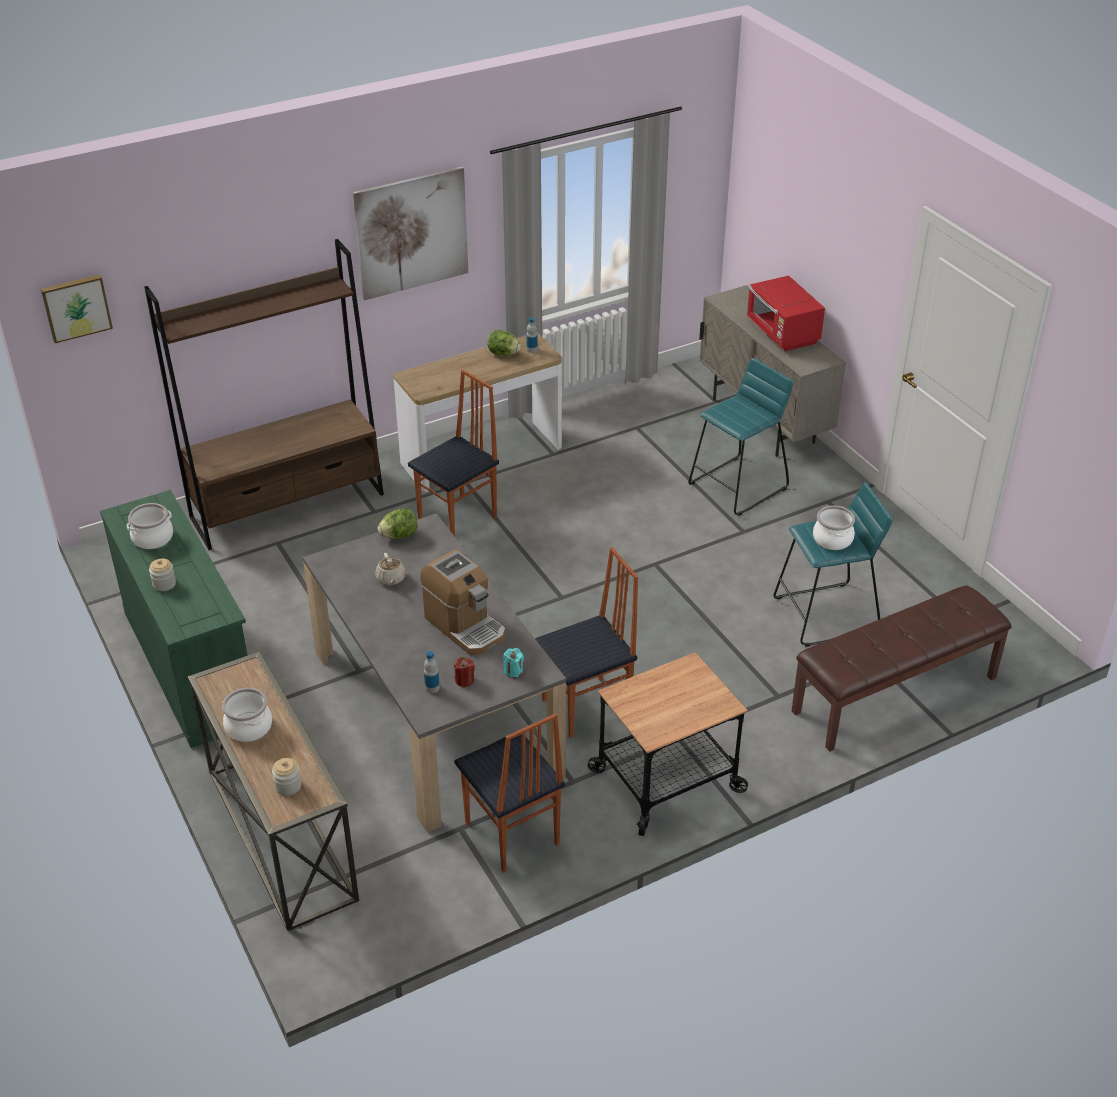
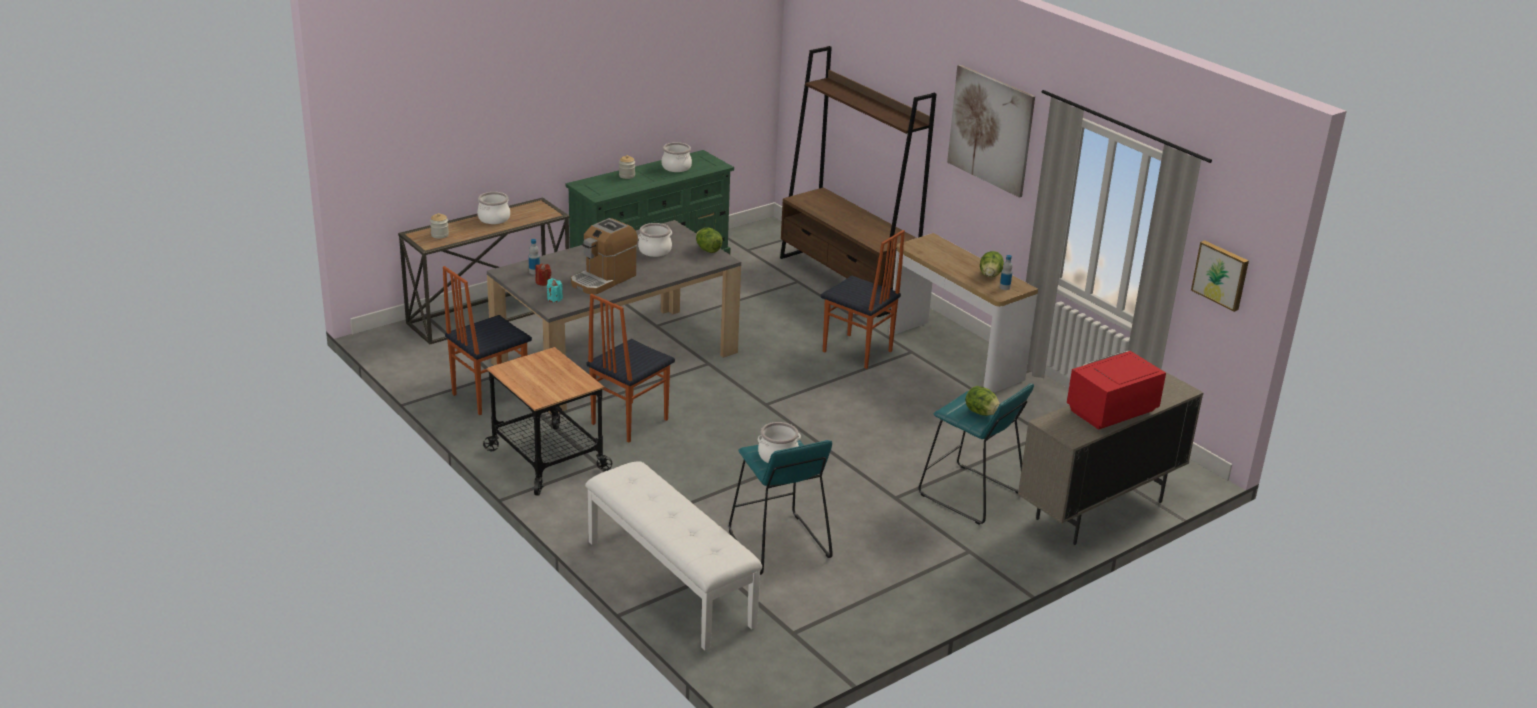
camera: 80 degrees right, 10 degrees down
picture [41,275,113,343] -> picture moved to [1191,240,1249,312]
beige teapot [376,553,406,585] -> cooking pot [638,223,672,257]
chair [535,547,638,738] -> chair turned 75 degrees clockwise [587,294,675,443]
brown bench [792,585,1012,752] -> white bench [585,461,762,650]
none -> lettuce [966,386,1000,416]

